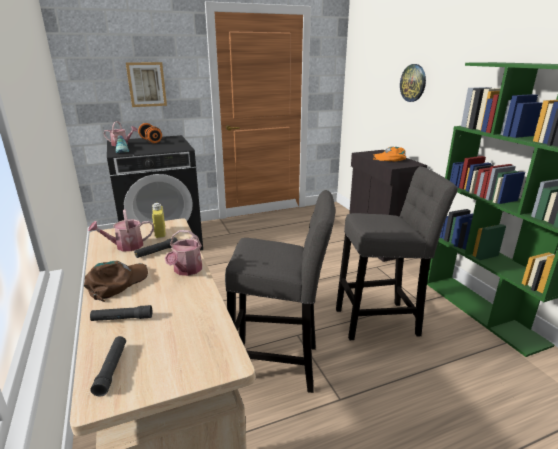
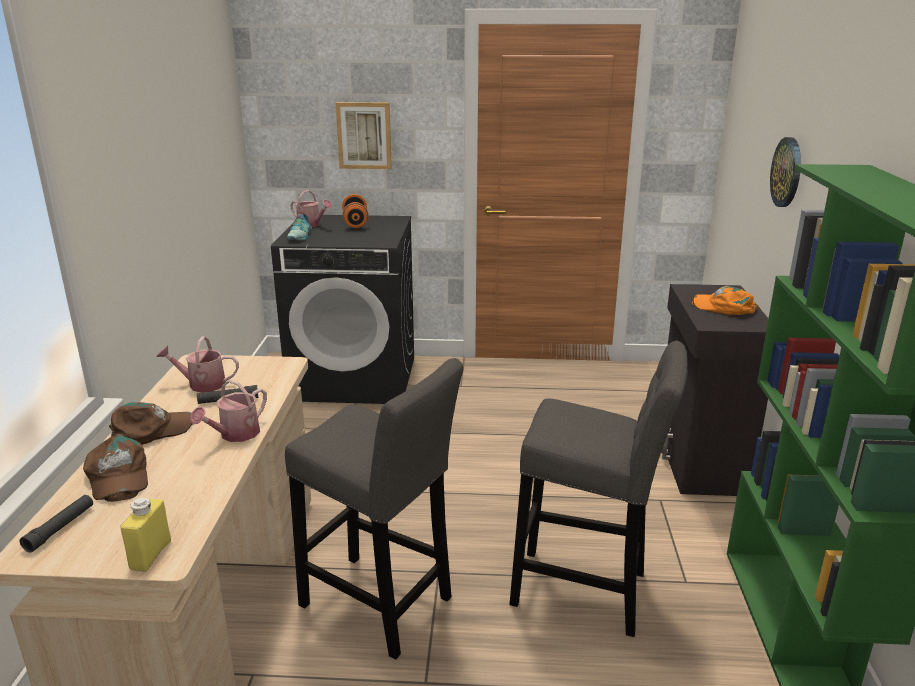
camera: 25 degrees right, 0 degrees up
black flashlight [90,305,152,321] -> brown cap [83,434,148,502]
yellow bottle [152,203,166,238] -> yellow bottle moved to [120,498,171,572]

